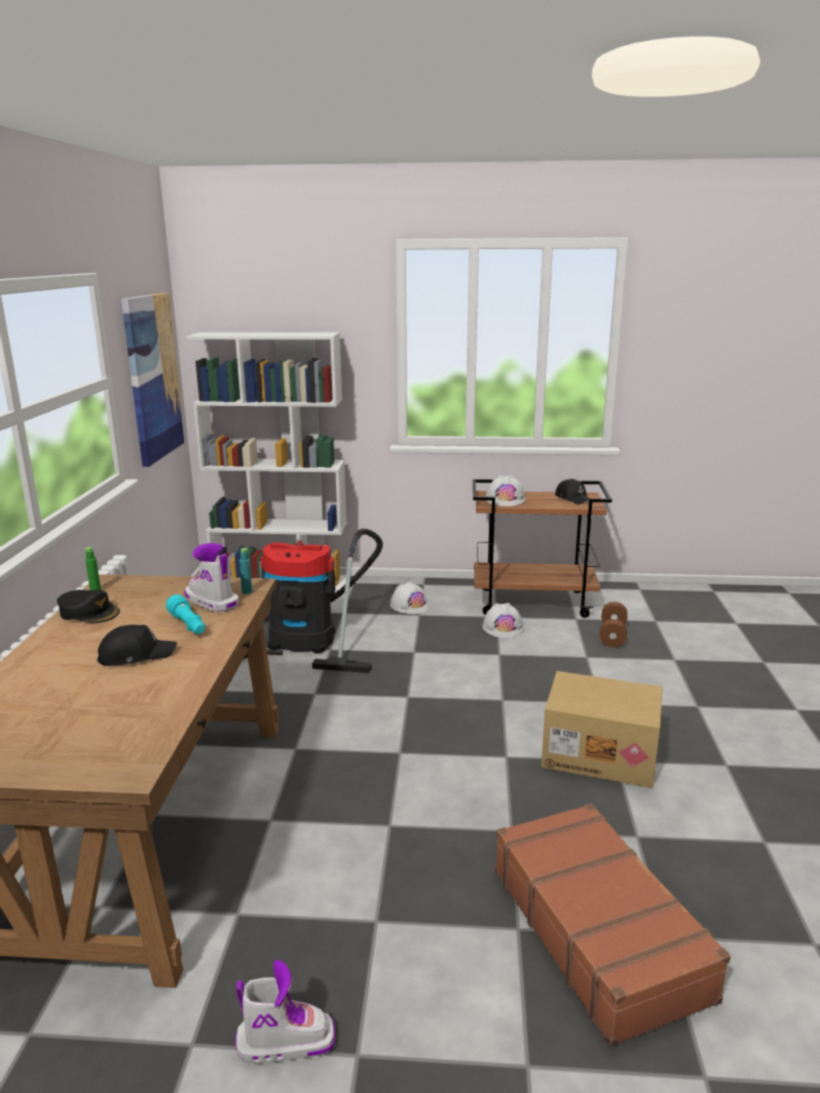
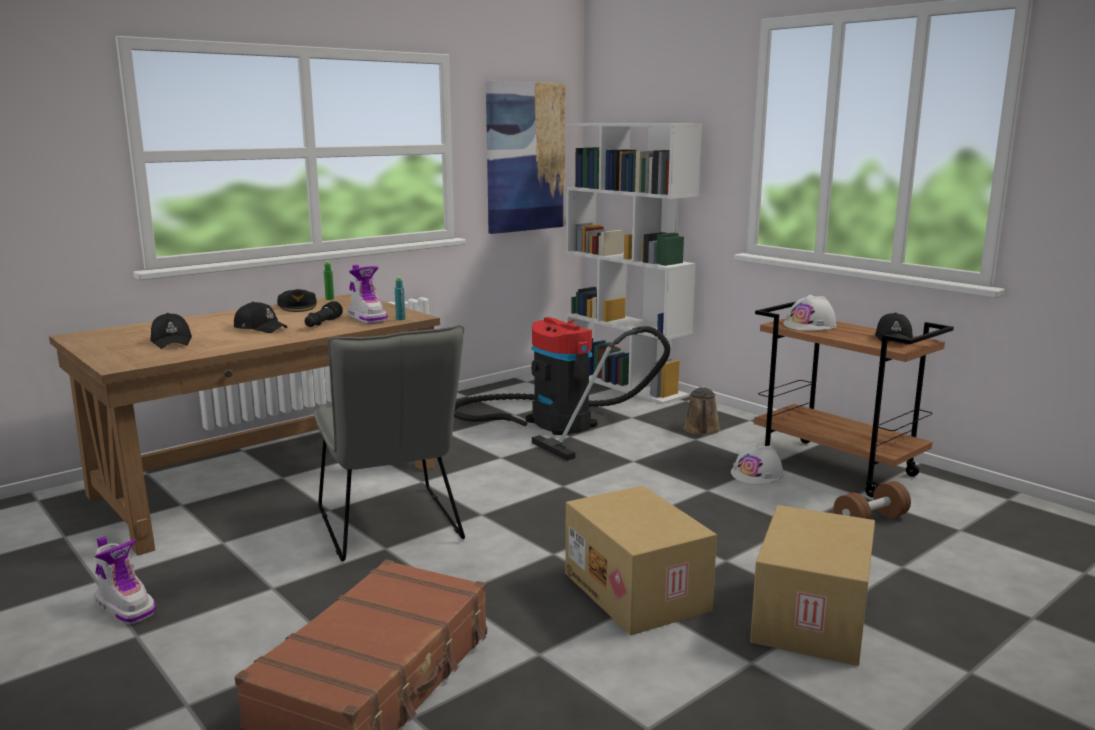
camera: 45 degrees right, 5 degrees down
turquoise flashlight [166,594,205,634] -> black flashlight [304,301,343,327]
boot [184,543,239,612] -> boot turned 150 degrees clockwise [347,265,388,324]
white hard hat [390,581,430,614] -> brown watering can [683,386,721,435]
none -> black cap [150,313,192,349]
none -> grey chair [314,325,465,562]
none -> cardboard box [750,505,875,666]

